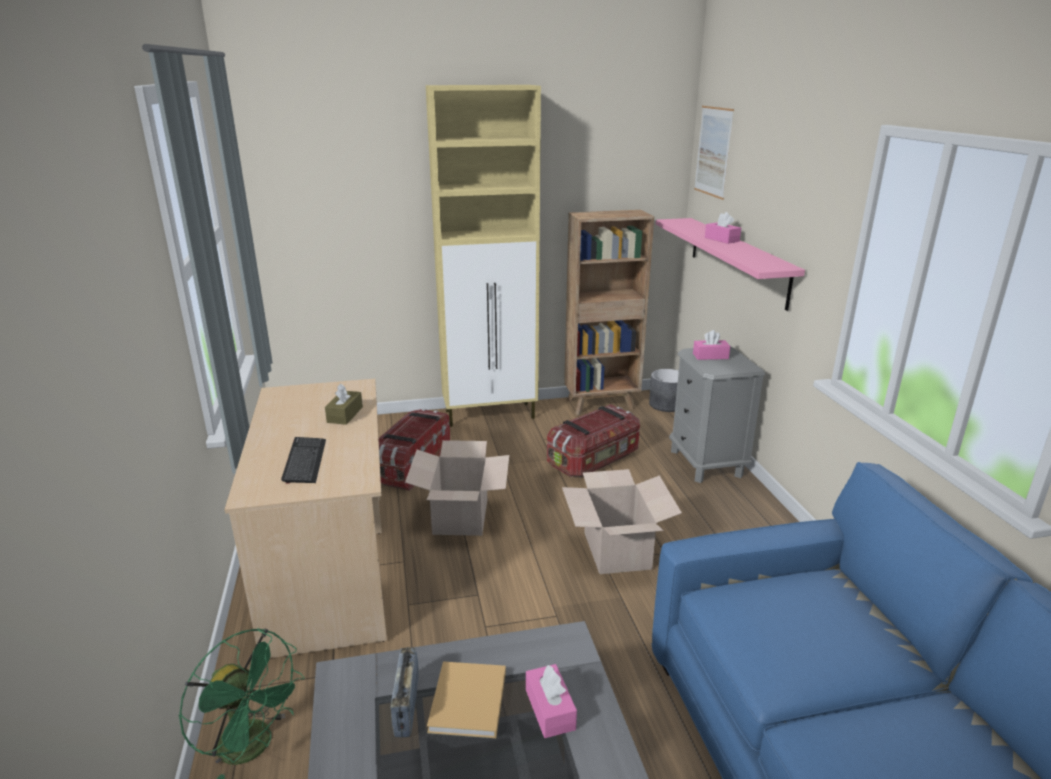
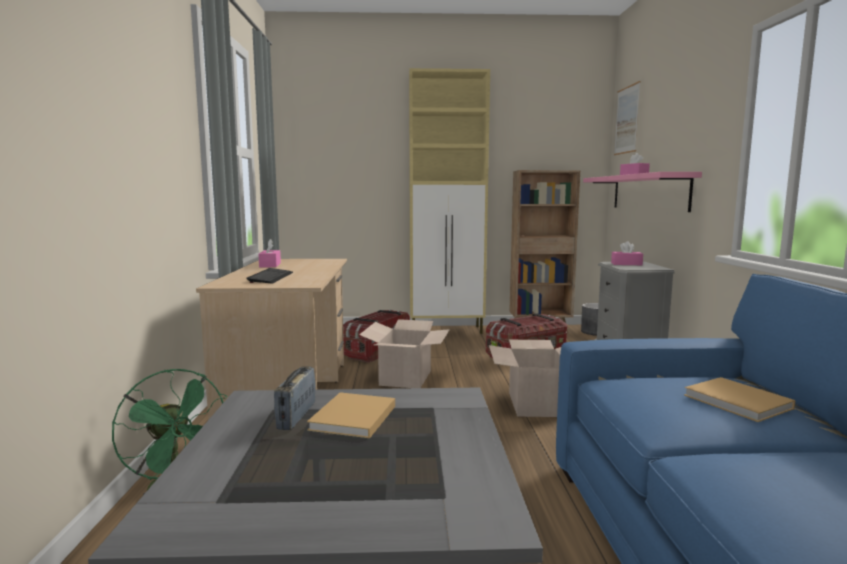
camera: 10 degrees right, 15 degrees down
brown tissue box [325,383,363,425] -> none
pink tissue box [526,664,577,738] -> pink tissue box moved to [258,239,281,268]
none -> beige book [684,377,795,422]

